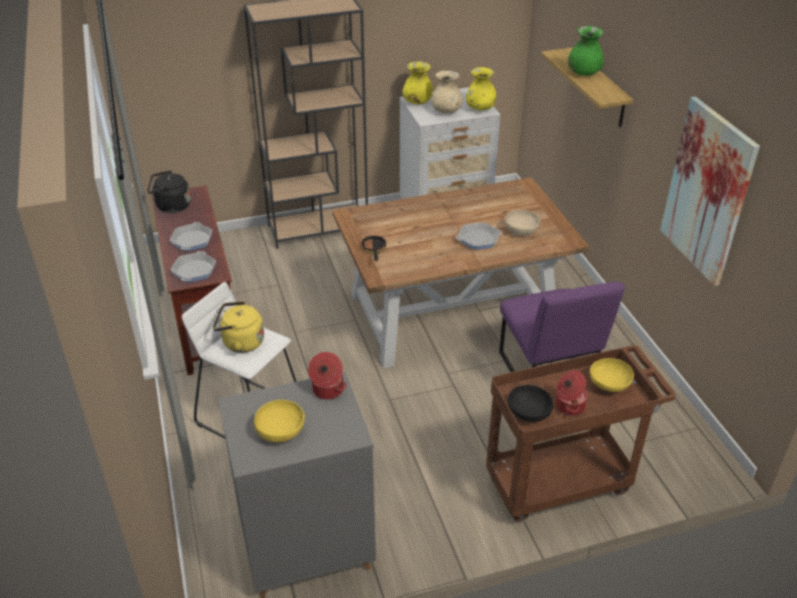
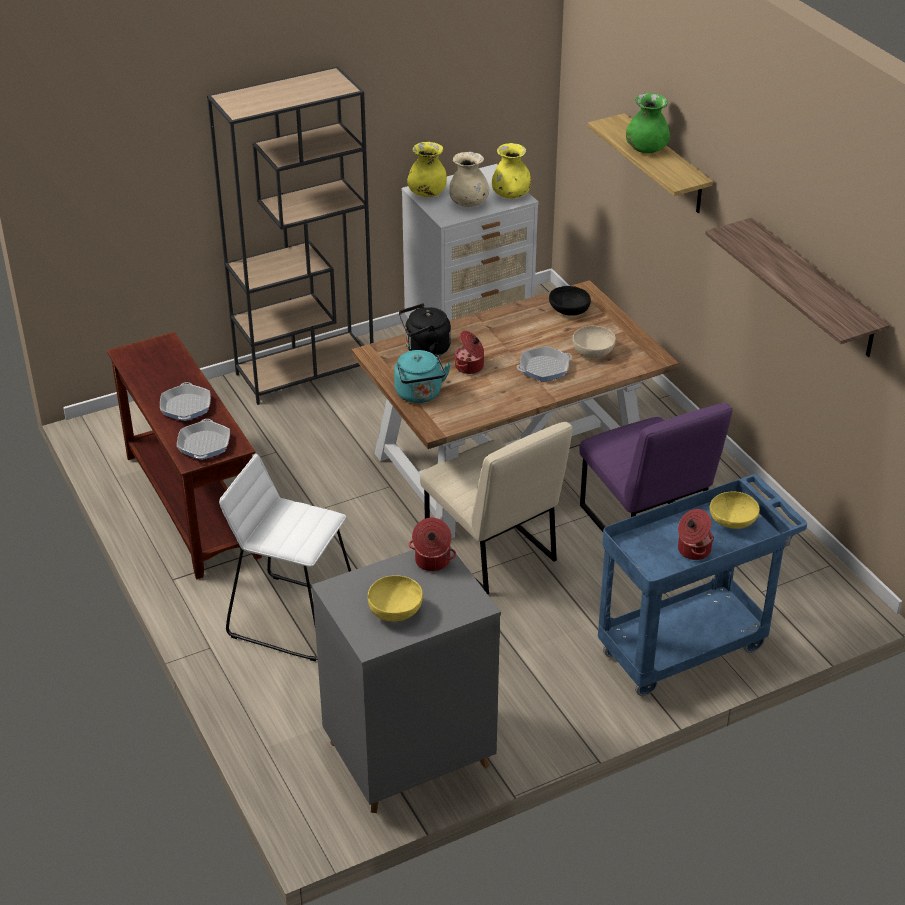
camera: 10 degrees left, 0 degrees up
black kettle [147,170,191,213] -> black kettle moved to [399,304,451,357]
yellow kettle [213,301,264,353] -> none
frying pan [361,235,387,261] -> turquoise kettle [394,350,451,403]
brown cart [486,345,676,523] -> blue cart [598,474,807,696]
black bowl [508,385,553,422] -> black bowl moved to [549,286,591,316]
picture [660,97,760,286] -> shelf [705,218,890,357]
none -> beige chair [420,422,573,594]
none -> cooking pot [455,331,484,374]

